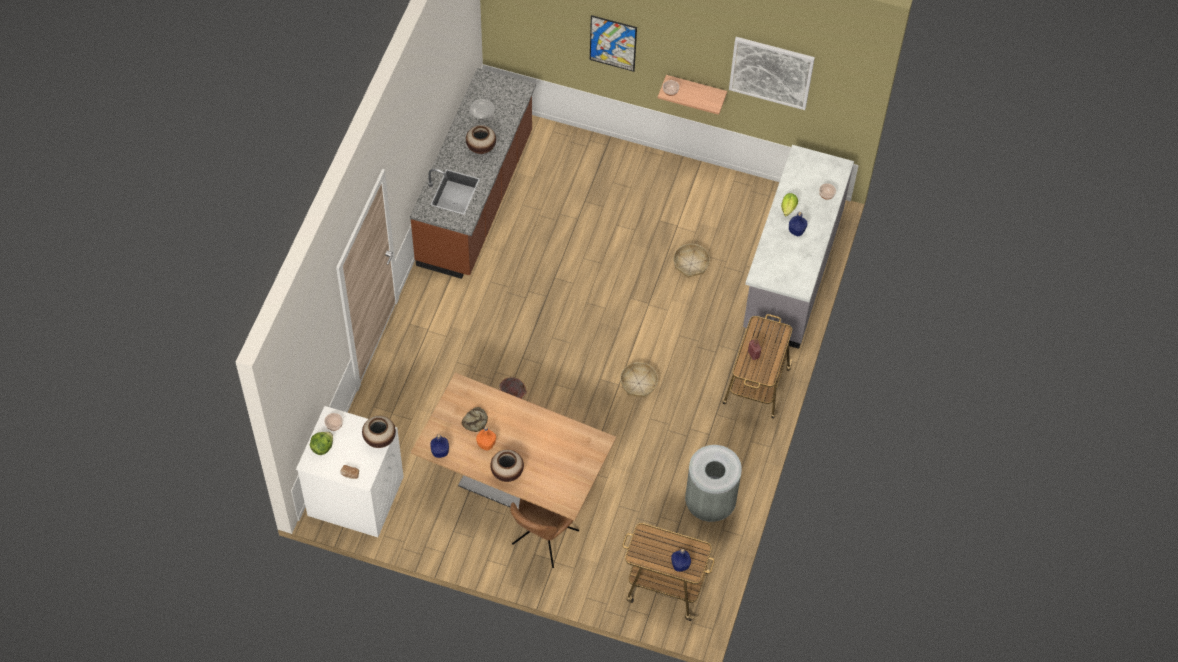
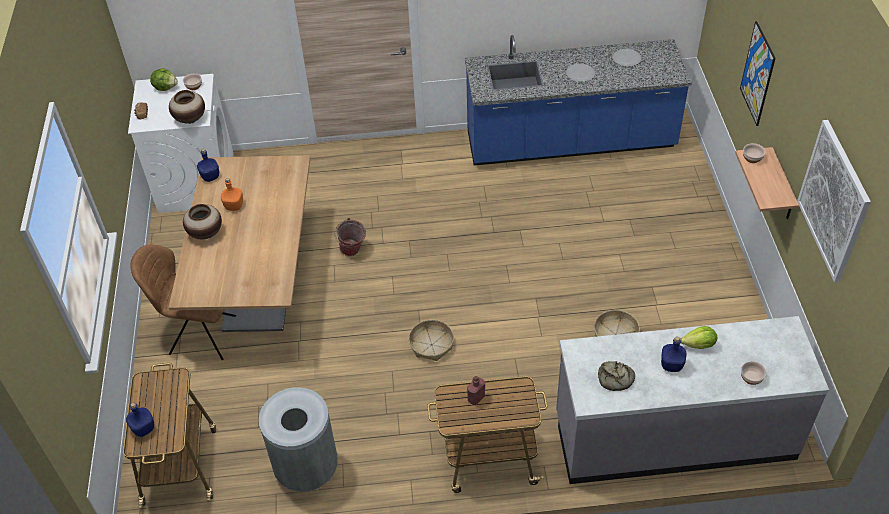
camera: 70 degrees right, 10 degrees down
brown counter [410,68,536,279] -> blue counter [465,35,692,166]
bread [462,407,488,432] -> bread moved to [598,361,635,391]
vase [466,125,496,154] -> plate [566,64,595,82]

